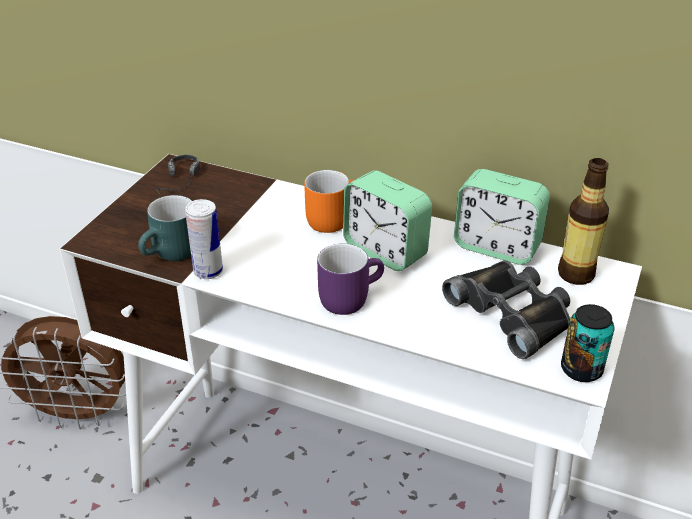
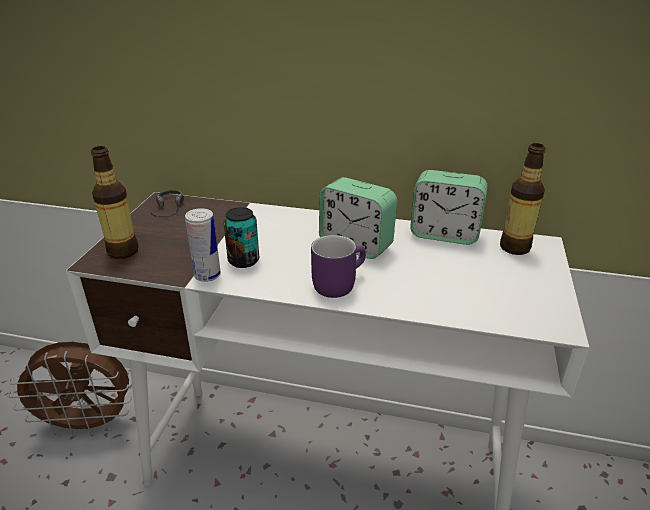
camera: 10 degrees left, 5 degrees down
turquoise mug [138,195,192,261] -> none
orange mug [304,170,354,233] -> none
black binoculars [442,260,570,359] -> none
can [561,304,614,382] -> can moved to [223,207,259,268]
none -> bottle [91,146,138,259]

